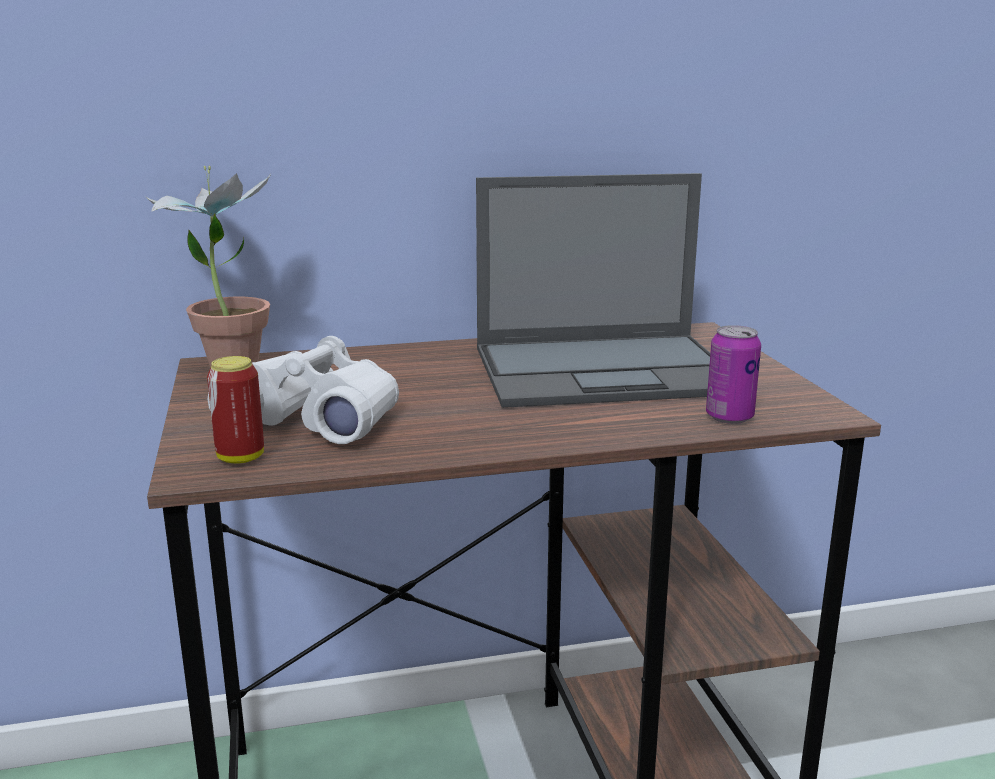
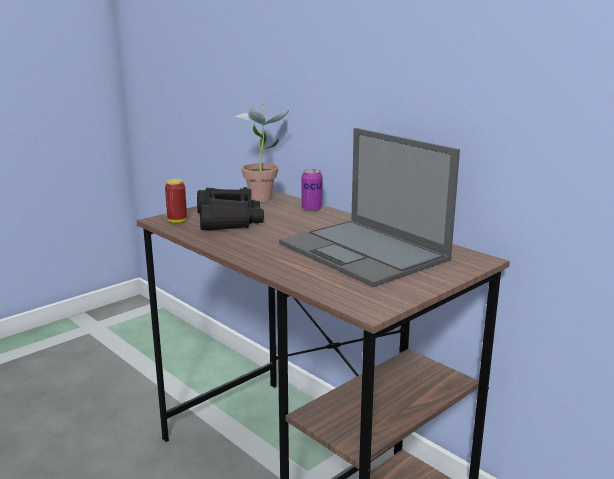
camera: 60 degrees right, 0 degrees up
white binoculars [208,336,399,444] -> black binoculars [197,187,264,231]
can [706,325,761,424] -> can moved to [302,169,322,211]

